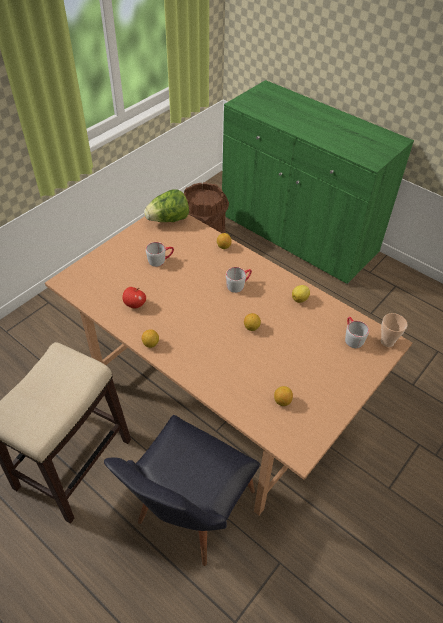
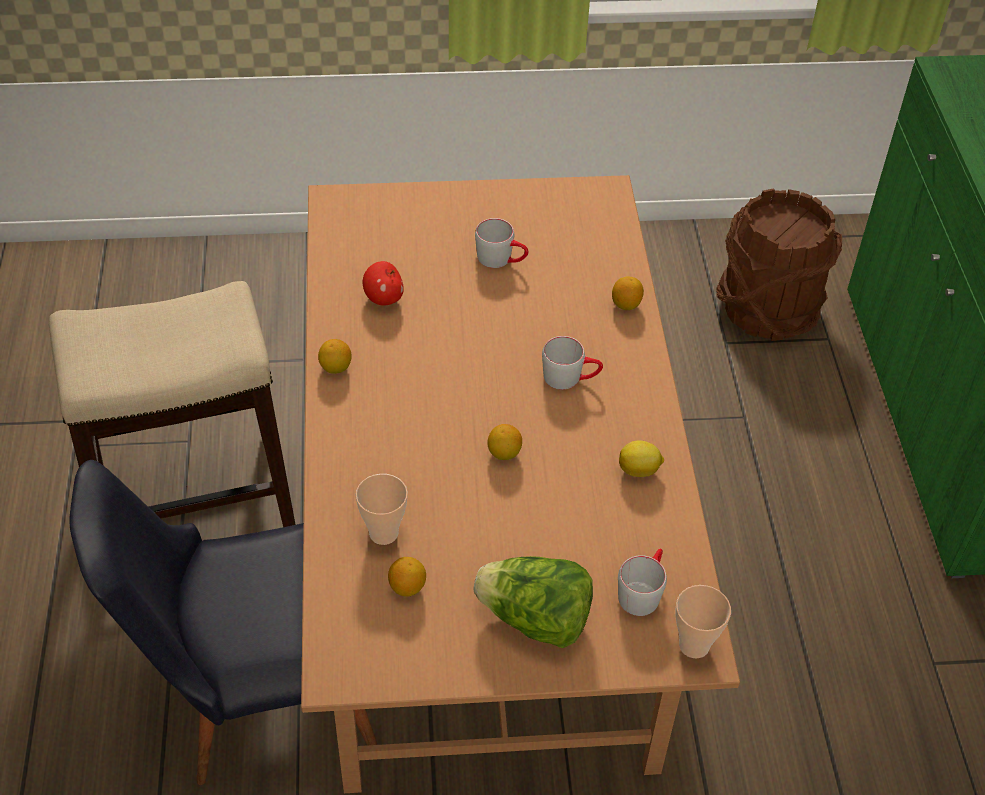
camera: 45 degrees right, 0 degrees up
lettuce [144,189,189,222] -> lettuce moved to [473,556,593,648]
none -> cup [356,474,408,545]

